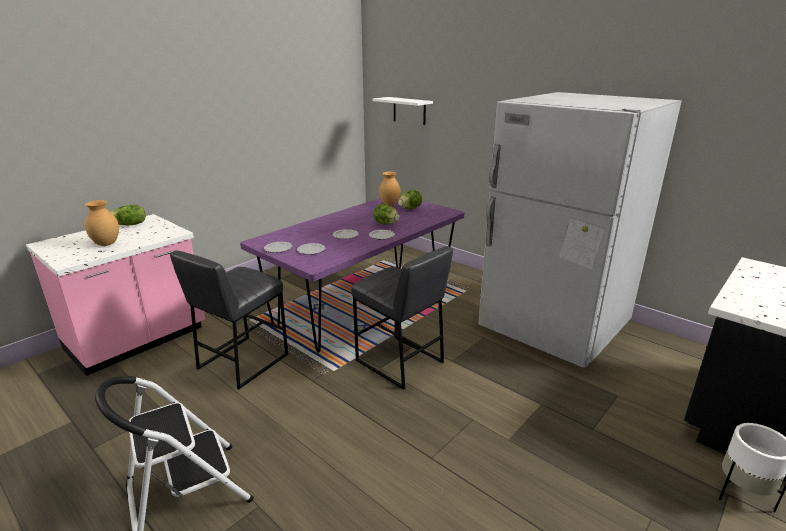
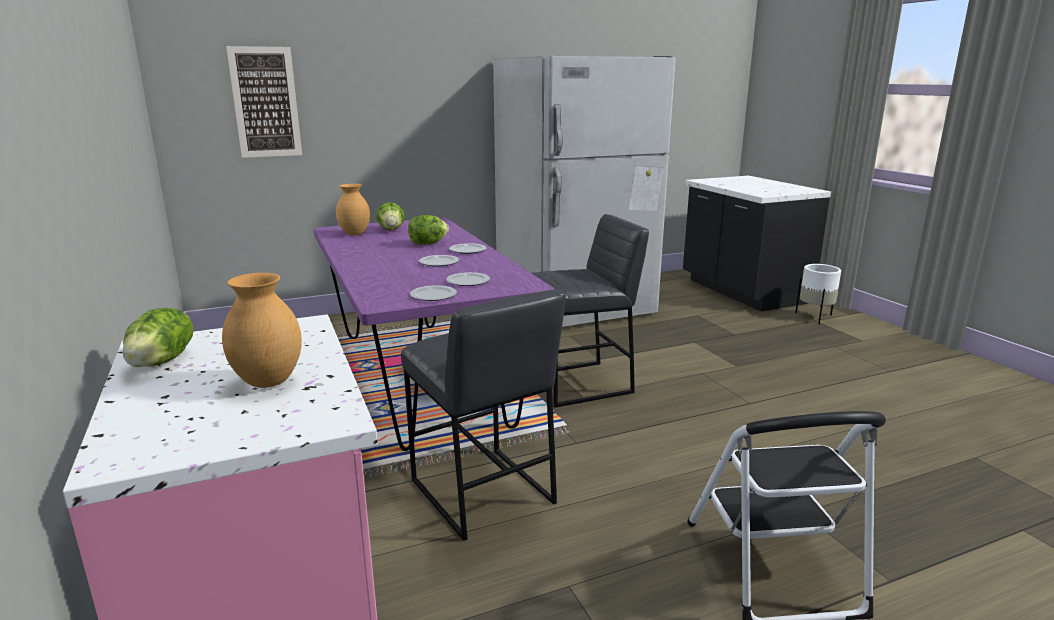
camera: 65 degrees left, 5 degrees down
white shelf [372,97,433,125] -> picture [226,46,302,158]

